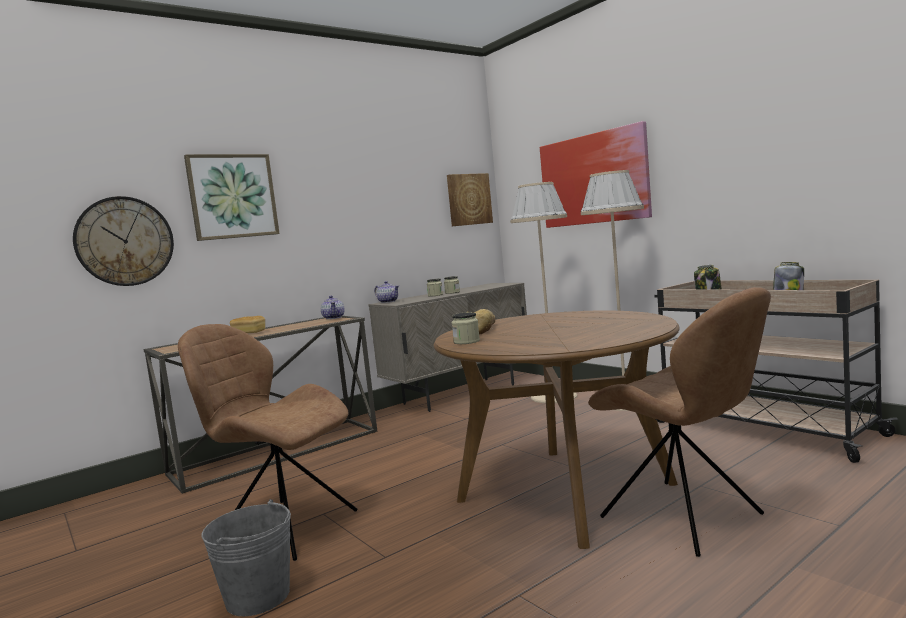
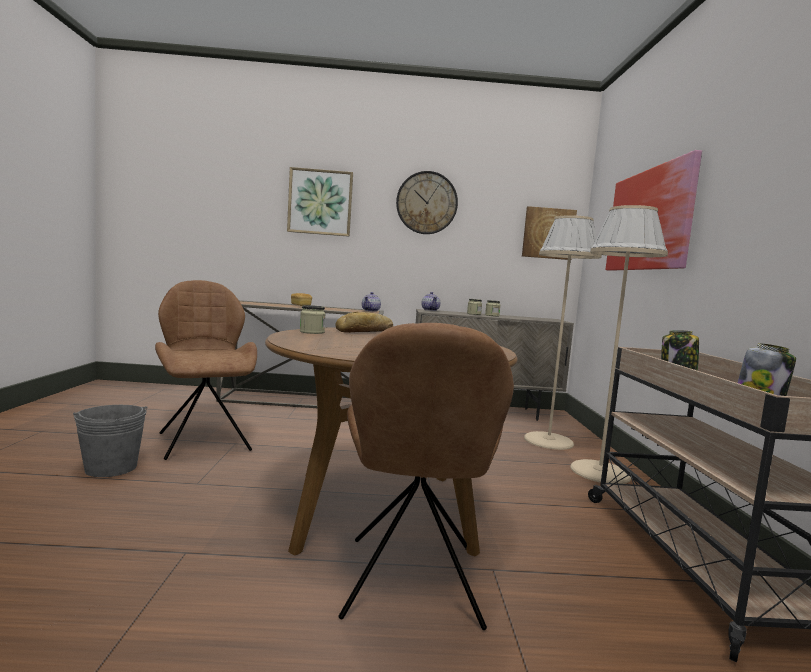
camera: 35 degrees right, 0 degrees up
wall clock [73,196,174,286] -> wall clock moved to [396,171,458,234]

